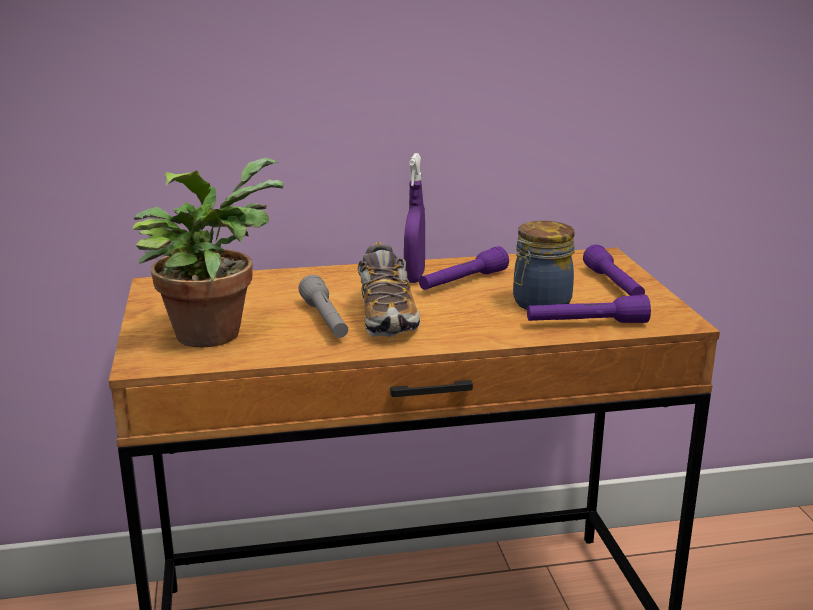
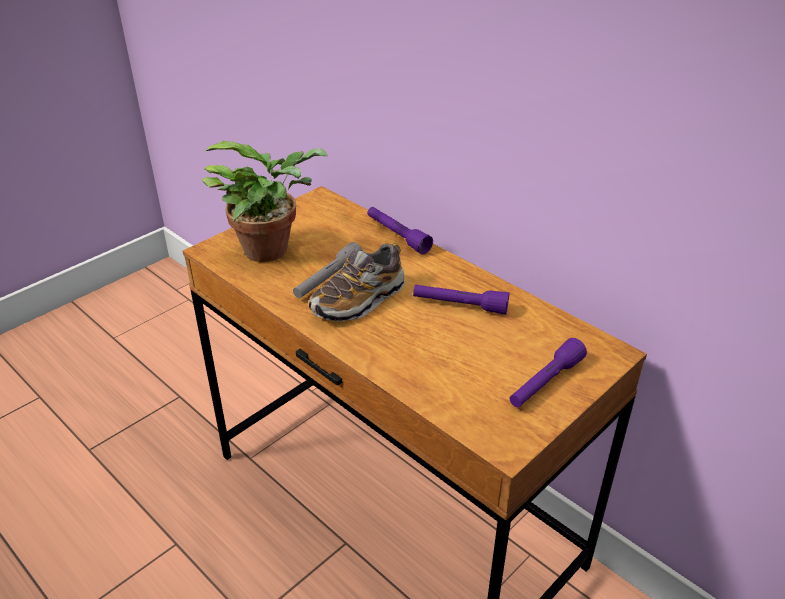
camera: 55 degrees right, 15 degrees up
purple spray bottle [404,153,425,283] -> none
jar [513,221,575,310] -> none
purple flashlight [527,295,651,323] -> purple flashlight moved to [367,207,433,254]

